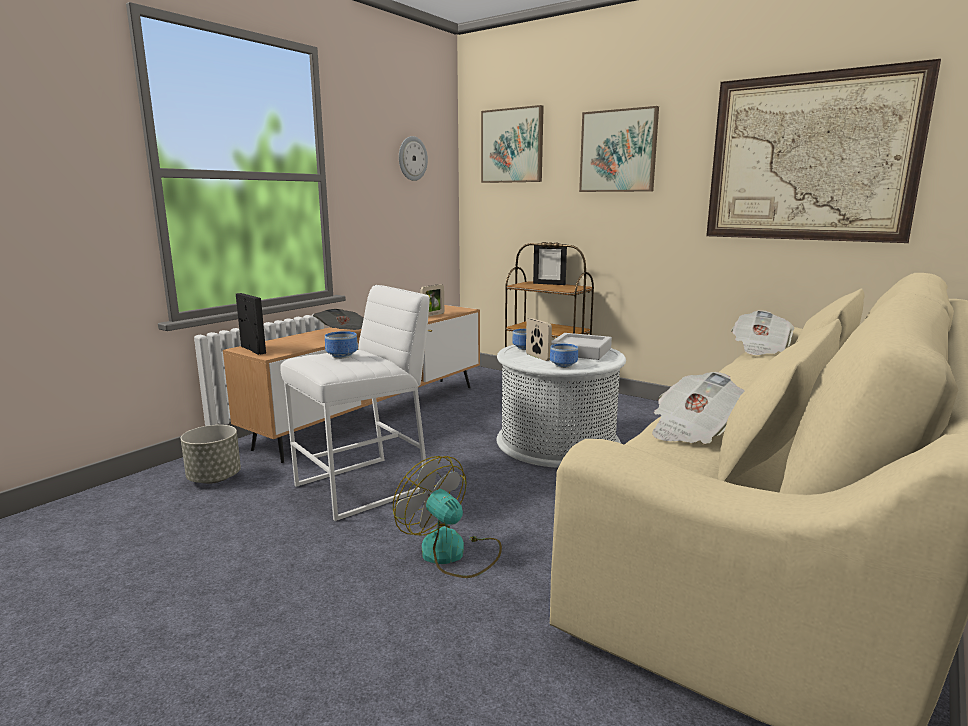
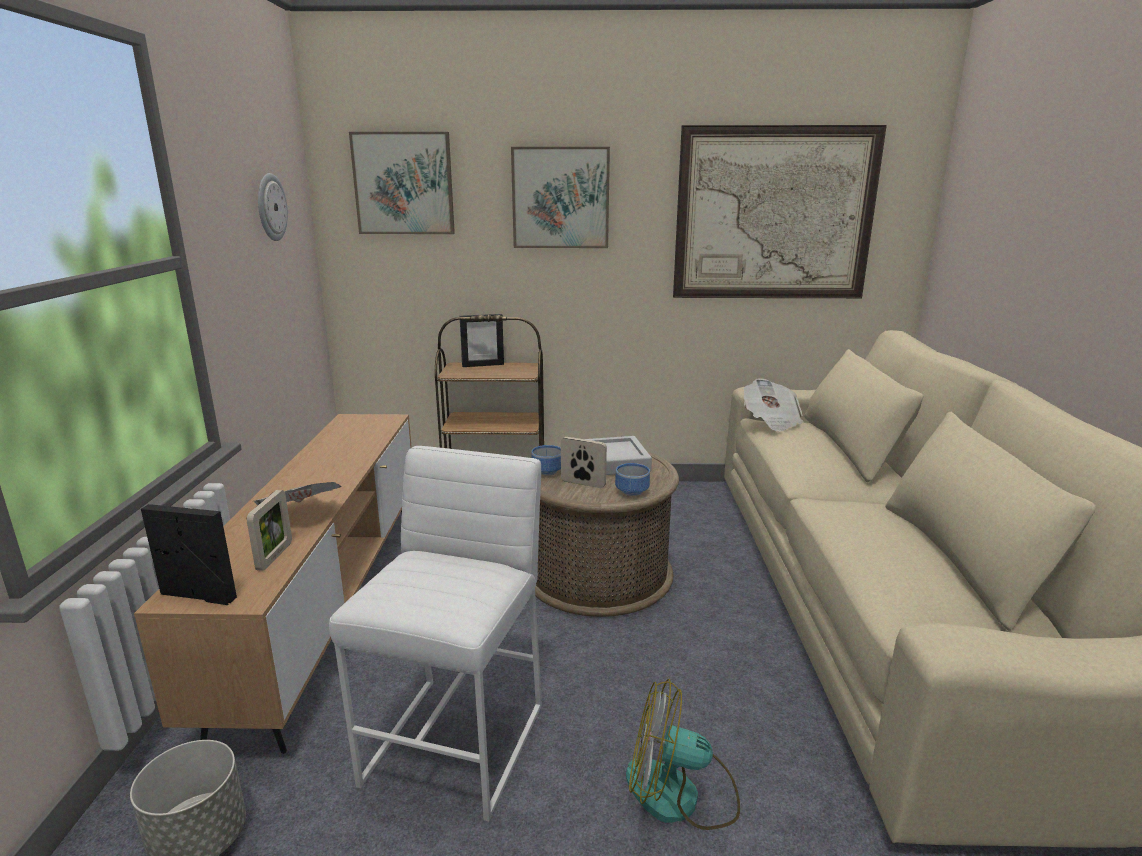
camera: 35 degrees left, 5 degrees up
bowl [325,331,358,359] -> none
picture frame [420,284,444,317] -> picture frame moved to [247,490,292,571]
white coffee table [497,345,626,468] -> brown coffee table [535,452,679,617]
newspaper [652,372,745,444] -> none

